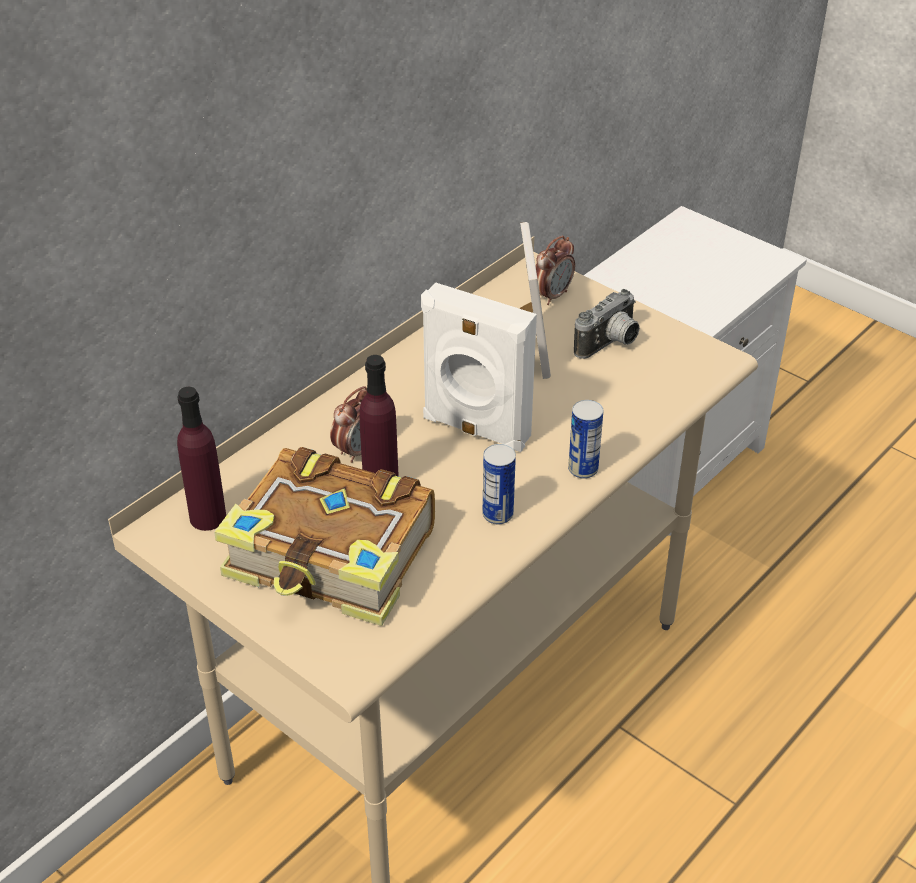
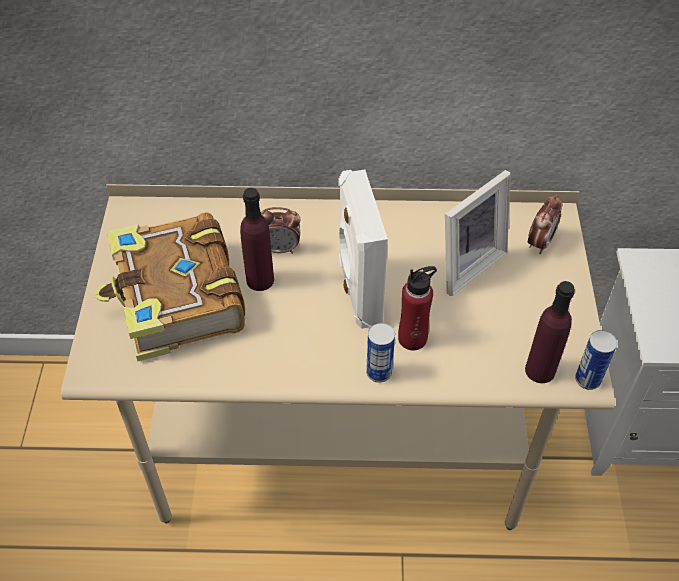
camera: 50 degrees right, 10 degrees up
purple bottle [177,387,226,531] -> purple bottle moved to [525,281,575,383]
can [482,444,516,524] -> can moved to [575,330,617,390]
alarm clock [535,236,575,305] -> alarm clock turned 60 degrees counterclockwise [528,195,562,254]
camera [574,289,640,359] -> none
none -> red bottle [398,266,437,351]

